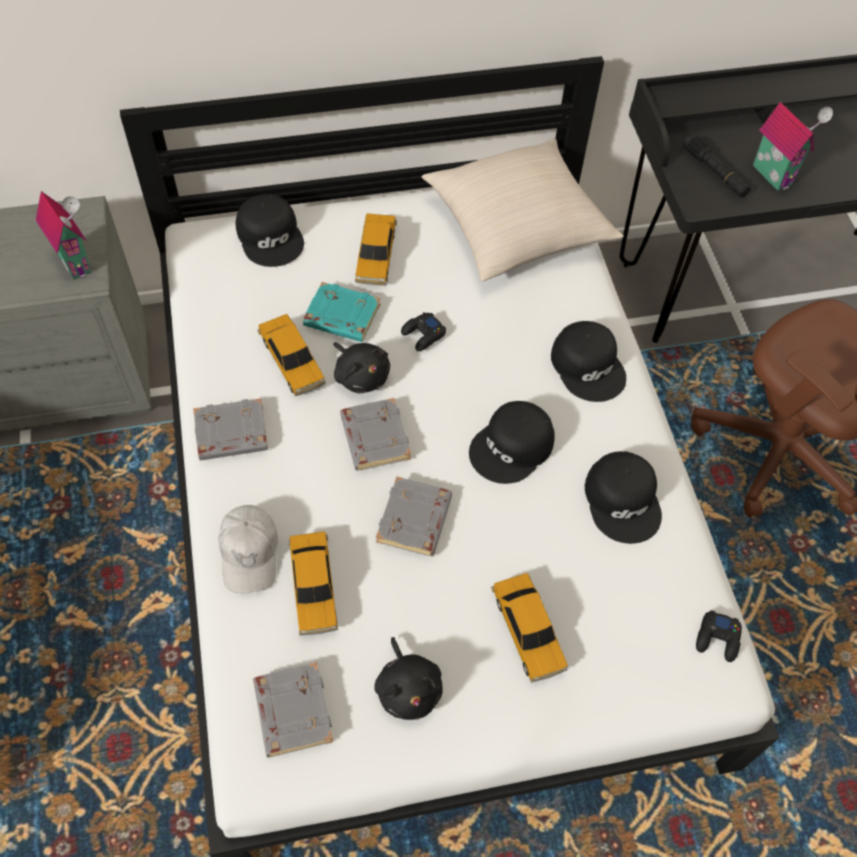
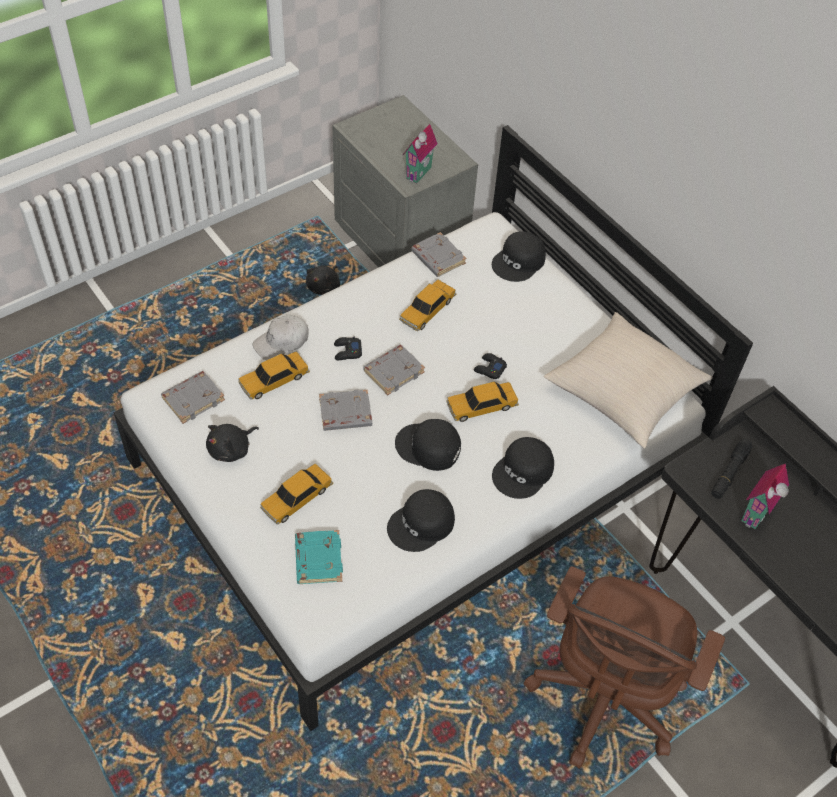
camera: 65 degrees right, 5 degrees down
grey book [193,398,268,460] -> grey book moved to [411,232,467,277]
turquoise book [303,282,380,342] -> turquoise book moved to [295,530,343,584]
black plush toy [334,342,390,394] -> black plush toy moved to [306,266,340,295]
toy car [355,213,397,285] -> toy car moved to [447,381,519,422]
black game controller [696,610,742,662] -> black game controller moved to [334,336,362,360]

